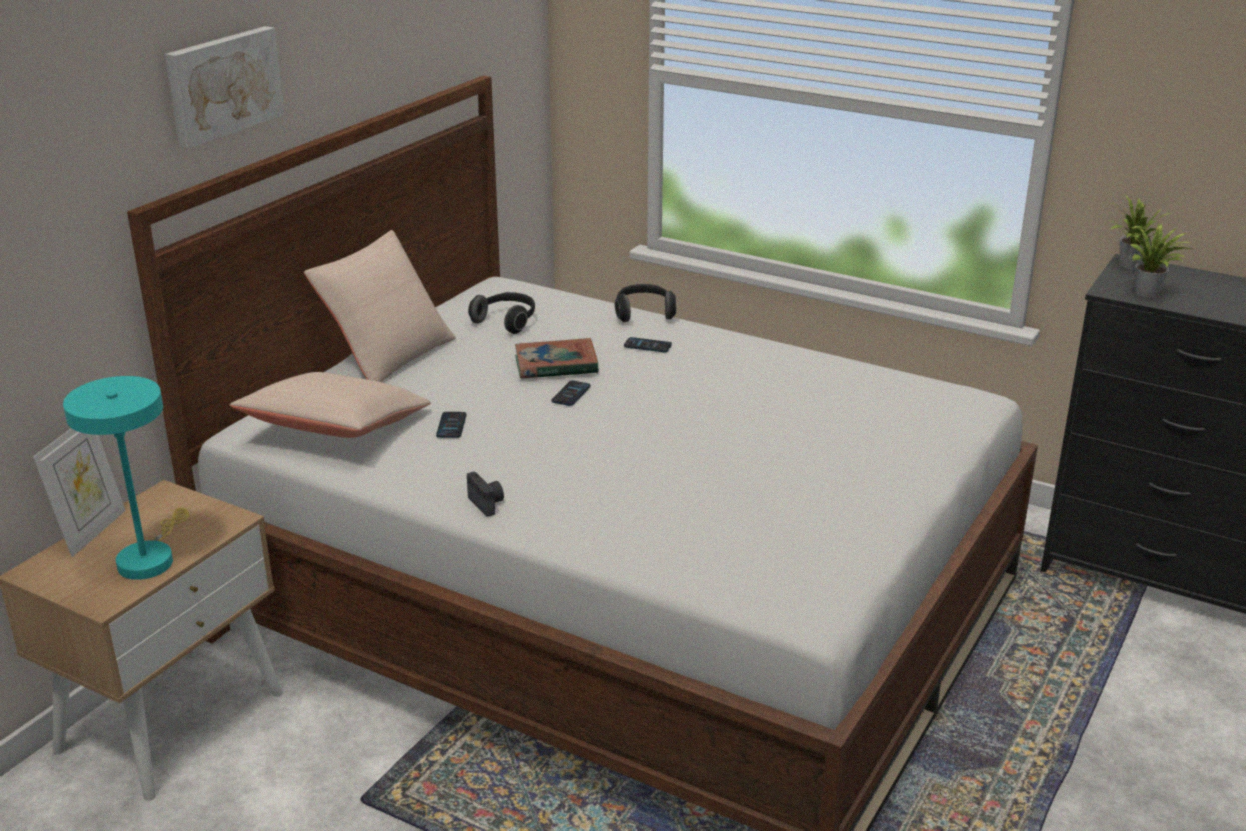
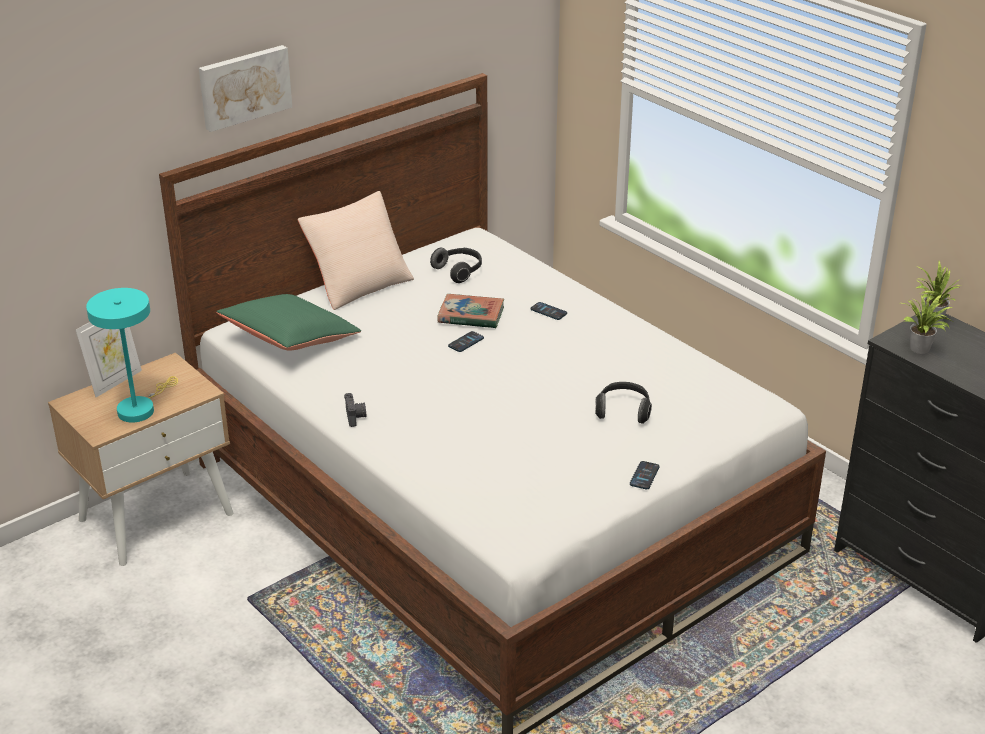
camera: 20 degrees right, 5 degrees up
beige pillow [230,372,431,438] -> green pillow [216,294,361,350]
phone [436,412,466,438] -> phone moved to [630,461,659,489]
headphones [615,284,676,322] -> headphones moved to [595,382,652,424]

